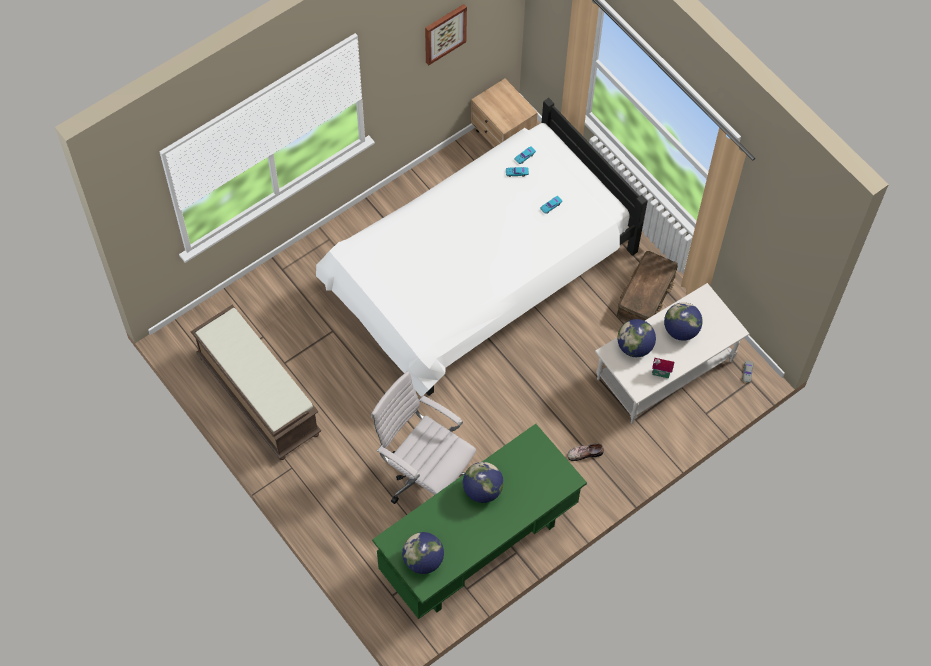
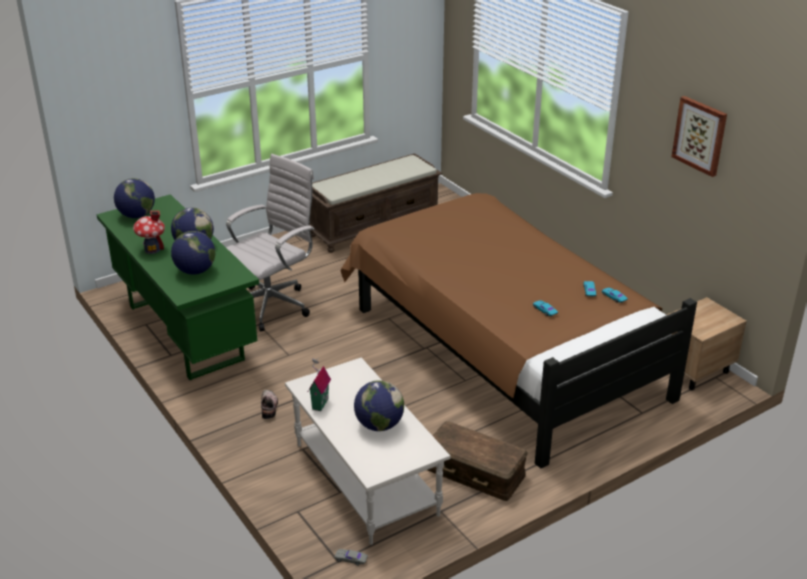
camera: 95 degrees right, 30 degrees down
white bed [316,98,647,397] -> brown bed [341,193,697,469]
globe [617,319,656,357] -> globe moved to [171,231,215,275]
none -> toy house [133,210,165,254]

